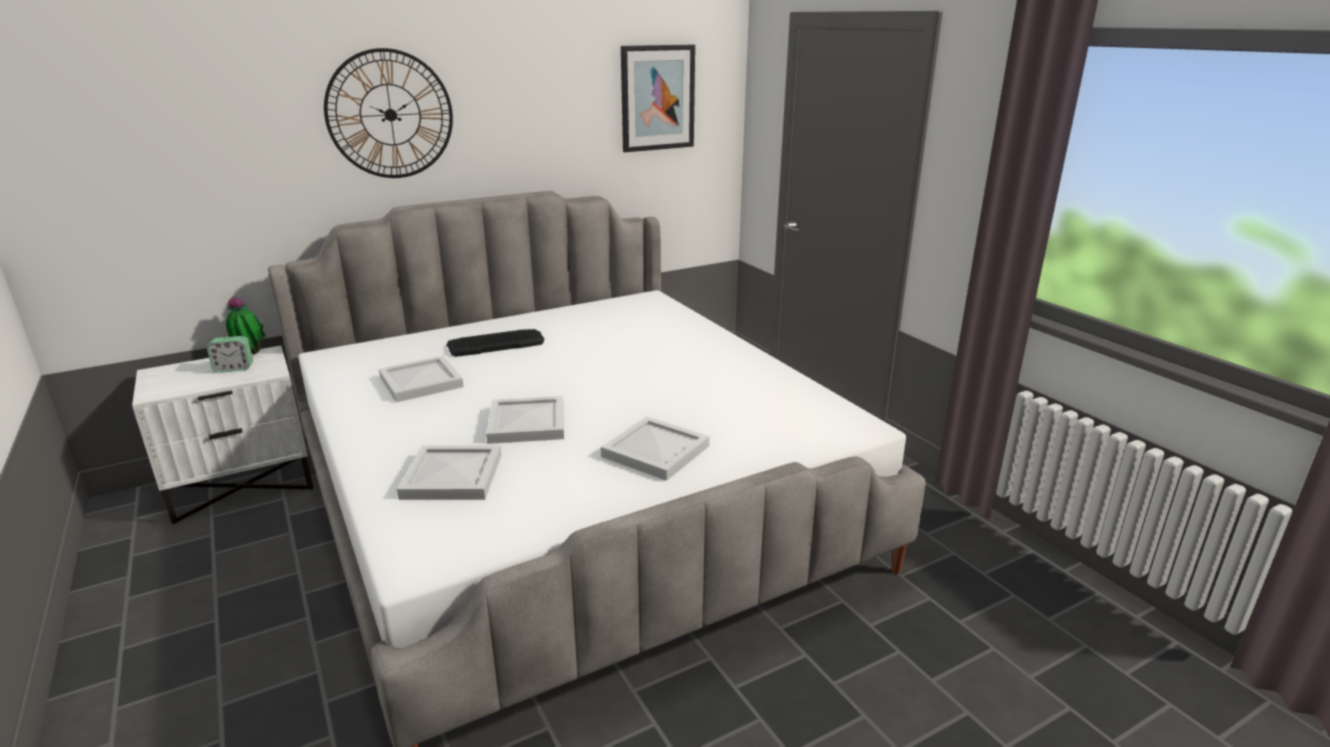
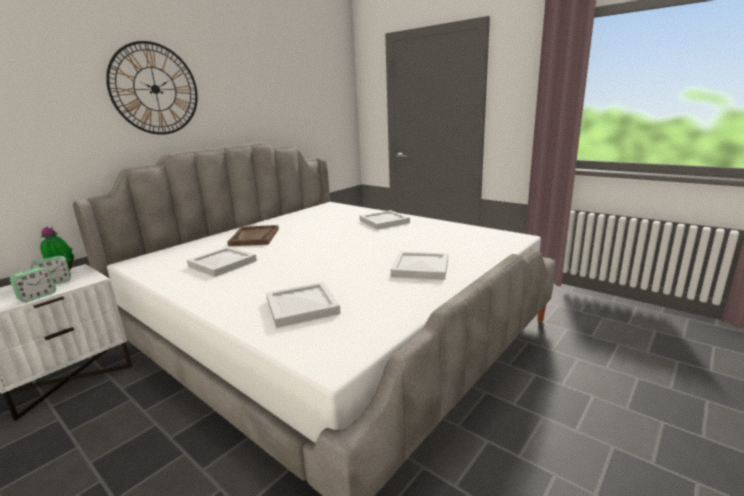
camera: 20 degrees left, 5 degrees down
keyboard [446,329,545,357] -> brown tray [227,225,279,246]
white tray [486,396,564,444] -> white tray moved to [359,210,410,229]
picture [621,45,695,152] -> none
none -> alarm clock [10,267,56,302]

